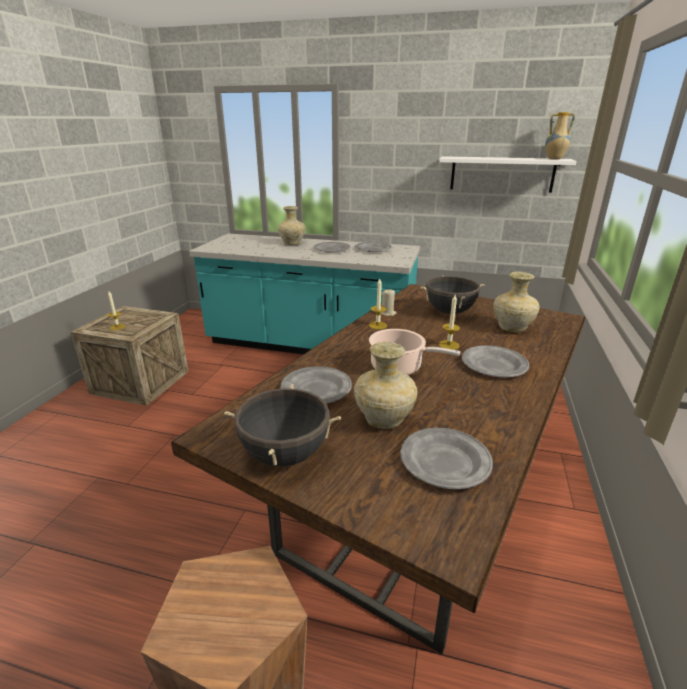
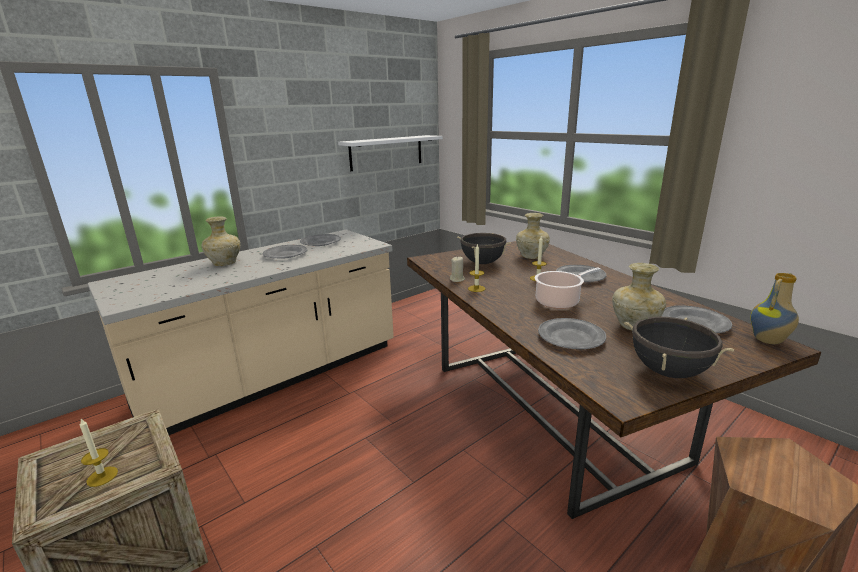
camera: 55 degrees left, 5 degrees down
turquoise counter [189,233,420,354] -> beige counter [87,230,394,435]
vase [545,112,575,159] -> vase moved to [751,273,799,344]

